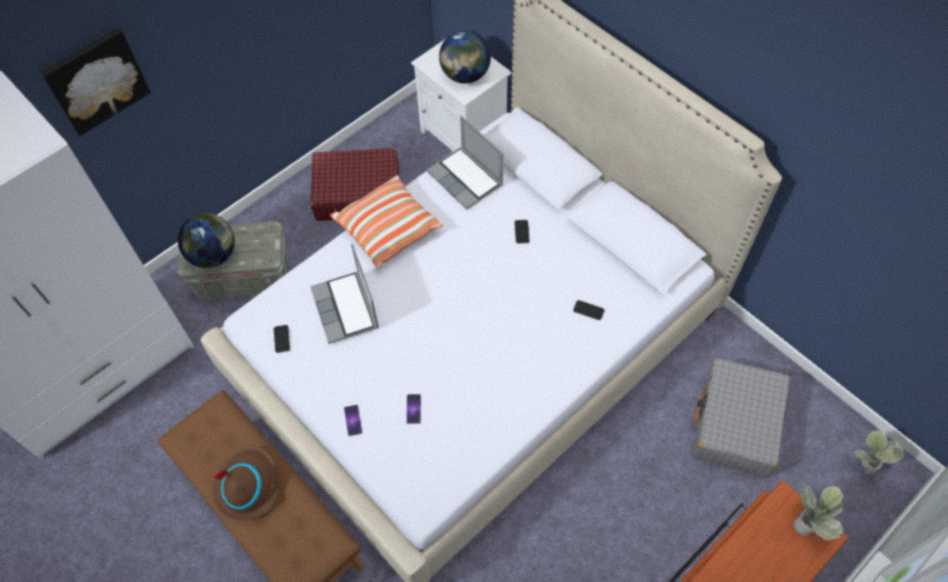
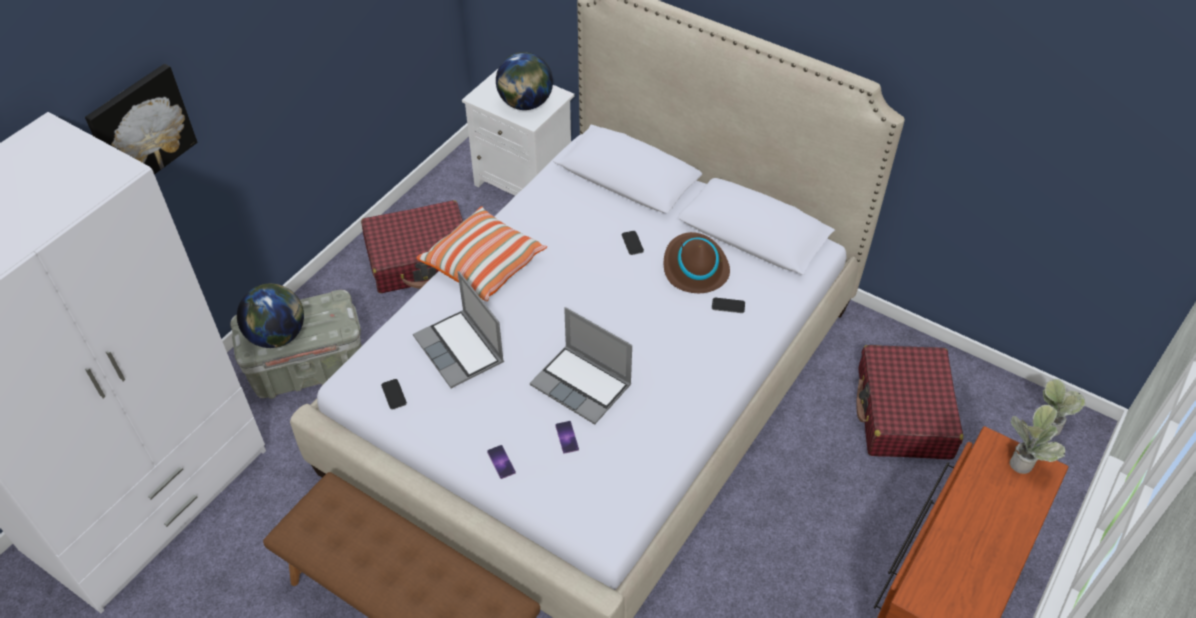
camera: 15 degrees left, 10 degrees down
brown hat [213,446,278,521] -> brown hat moved to [664,232,730,293]
laptop [427,116,503,210] -> laptop moved to [530,307,632,425]
grey suitcase [692,358,790,478] -> red suitcase [856,345,963,459]

